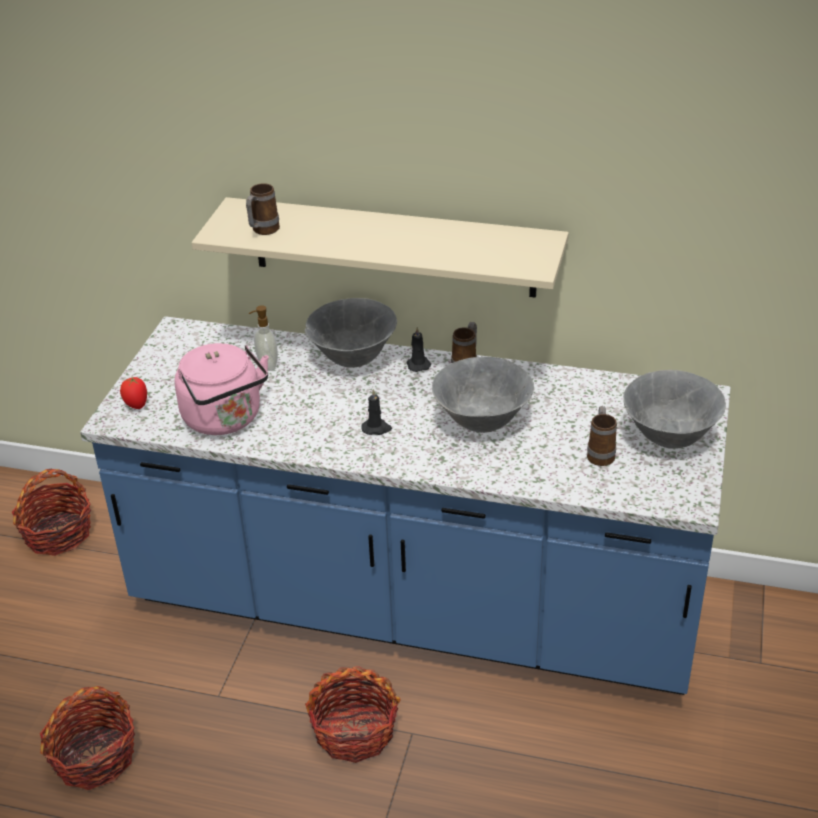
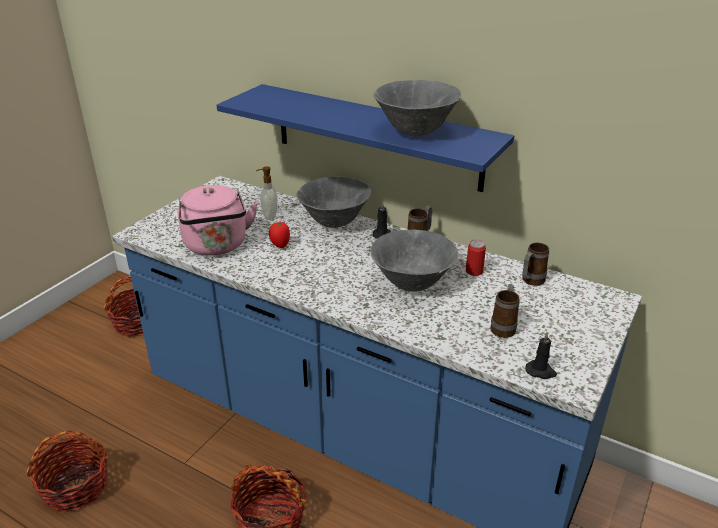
camera: 15 degrees right, 5 degrees down
tomato [120,377,147,409] -> tomato moved to [269,221,290,248]
beige shelf [192,197,569,298] -> blue shelf [217,84,514,192]
mug [246,183,280,235] -> mug moved to [522,243,549,286]
black candle [361,389,392,435] -> black candle moved to [525,332,557,379]
grey bowl [623,370,726,448] -> grey bowl moved to [374,80,461,136]
none -> can [466,240,486,276]

